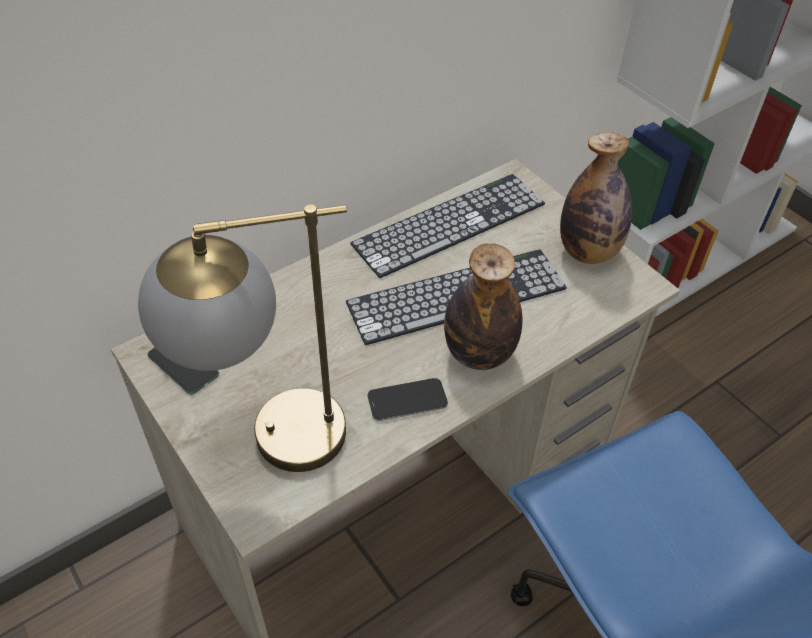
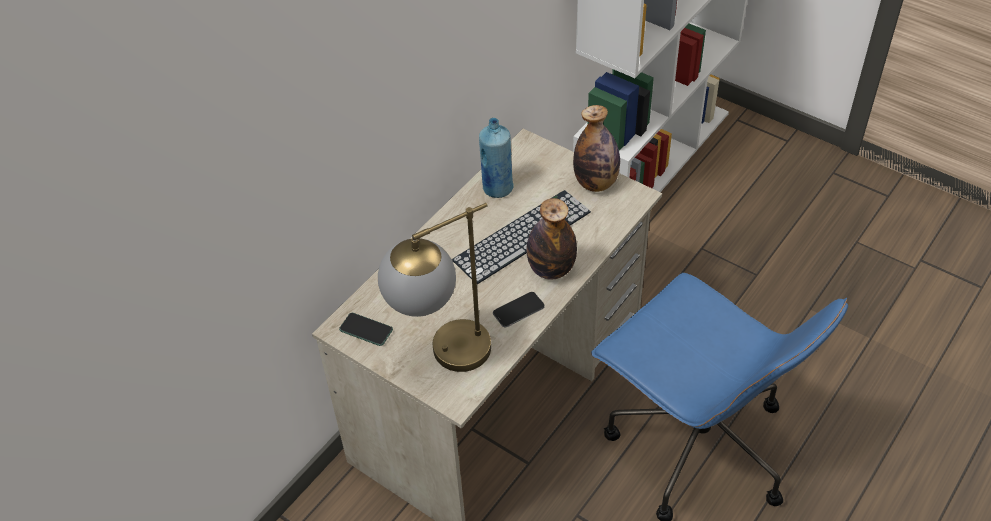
camera: 15 degrees left, 0 degrees up
keyboard [350,174,545,278] -> blue bottle [479,118,514,198]

